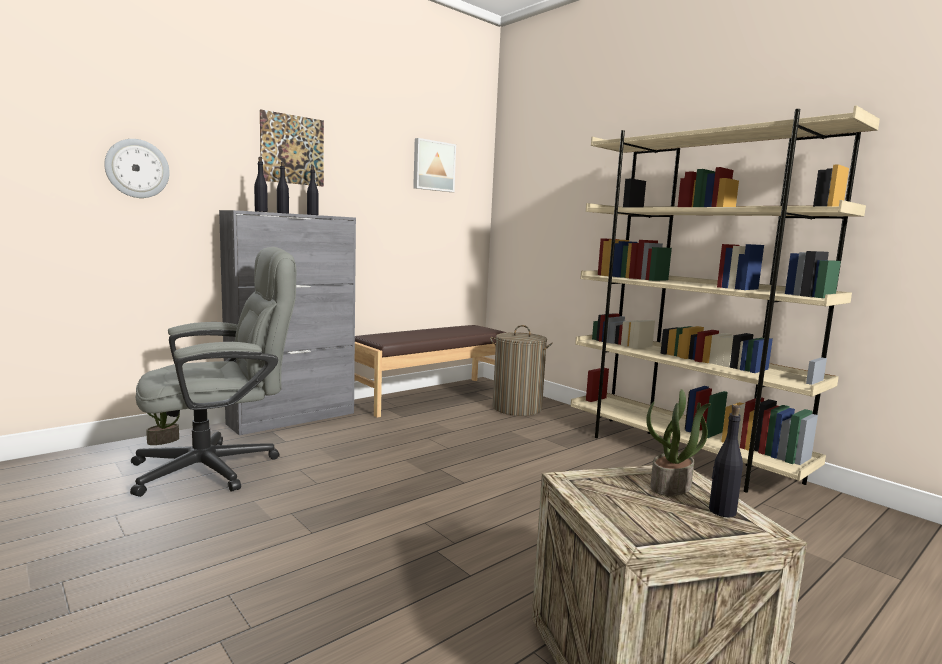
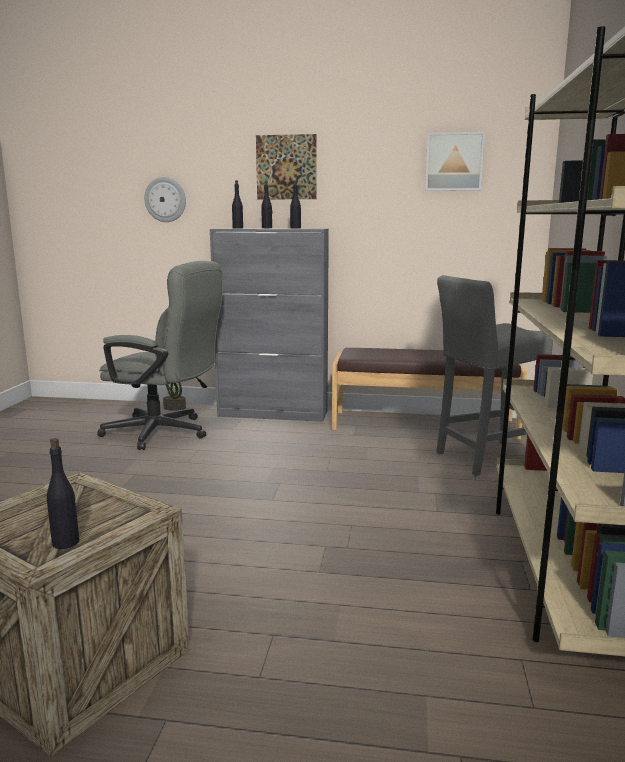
camera: 50 degrees right, 5 degrees up
laundry basket [490,325,553,416] -> grey stool [436,275,553,476]
potted plant [646,389,711,496] -> none

